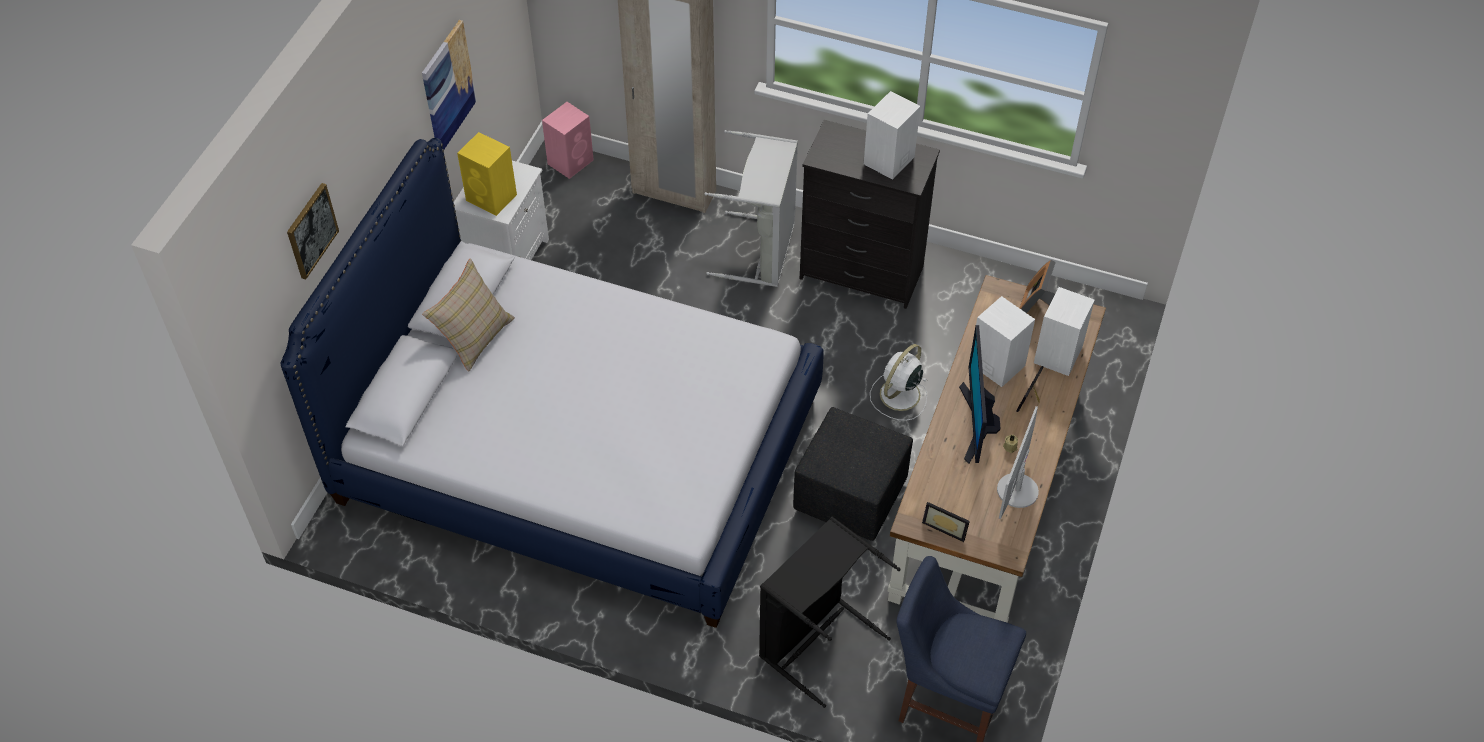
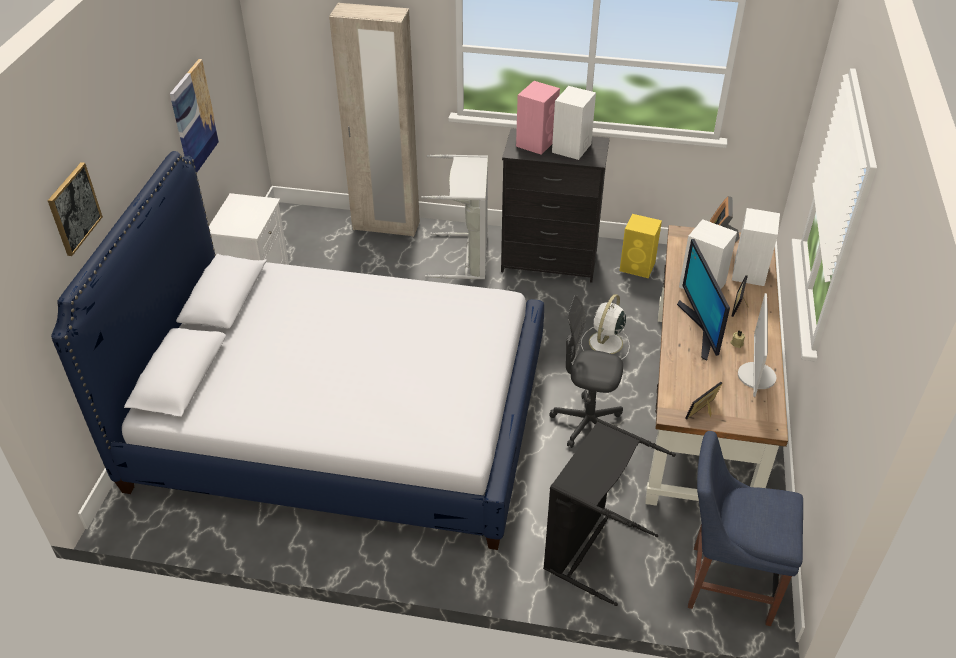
camera: 10 degrees left, 10 degrees down
beige pillow [422,259,515,372] -> none
yellow speaker [457,132,517,216] -> yellow speaker moved to [620,214,662,278]
pink speaker [542,102,594,179] -> pink speaker moved to [516,81,560,155]
black ottoman [793,407,913,541] -> grey office chair [550,295,623,448]
picture frame [922,502,970,542] -> picture frame turned 120 degrees clockwise [685,382,722,419]

